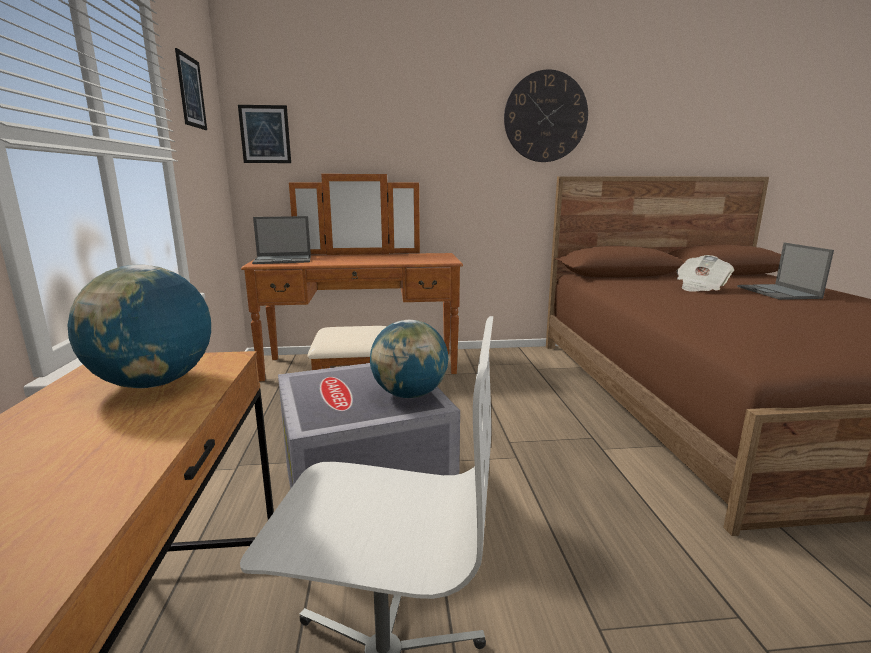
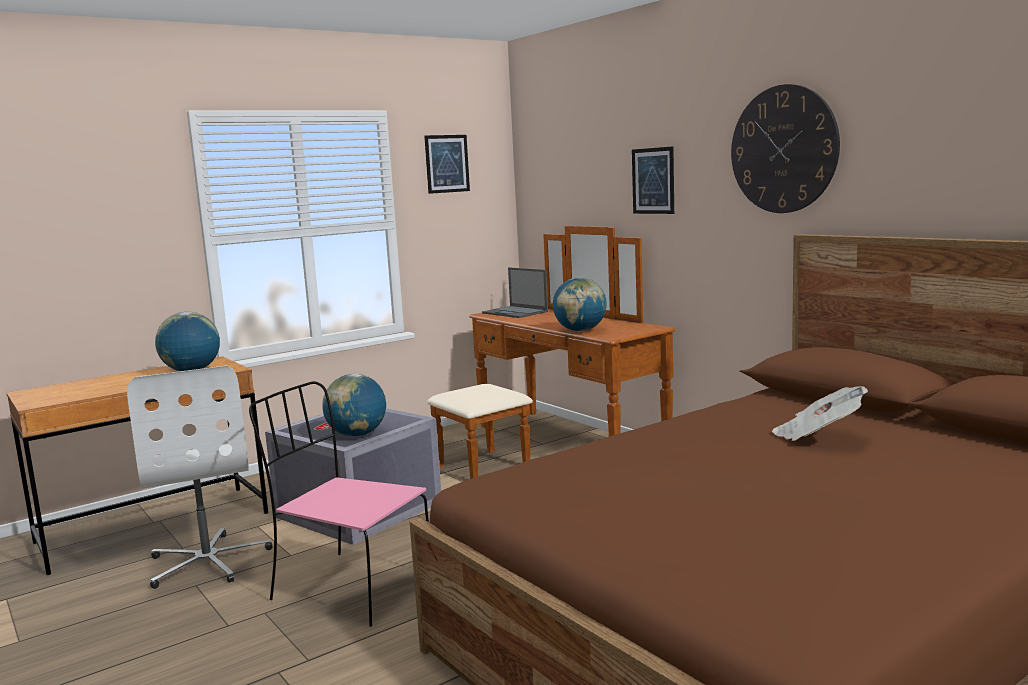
camera: 60 degrees right, 5 degrees down
picture [238,105,291,163] -> picture moved to [632,146,674,214]
laptop [737,243,834,300] -> none
none -> pink chair [249,381,429,627]
none -> globe [553,277,607,331]

